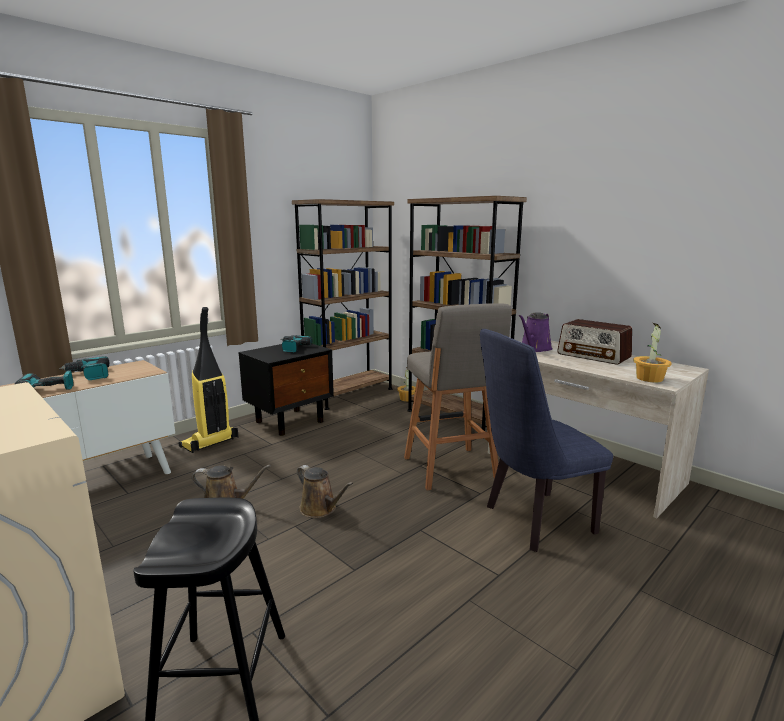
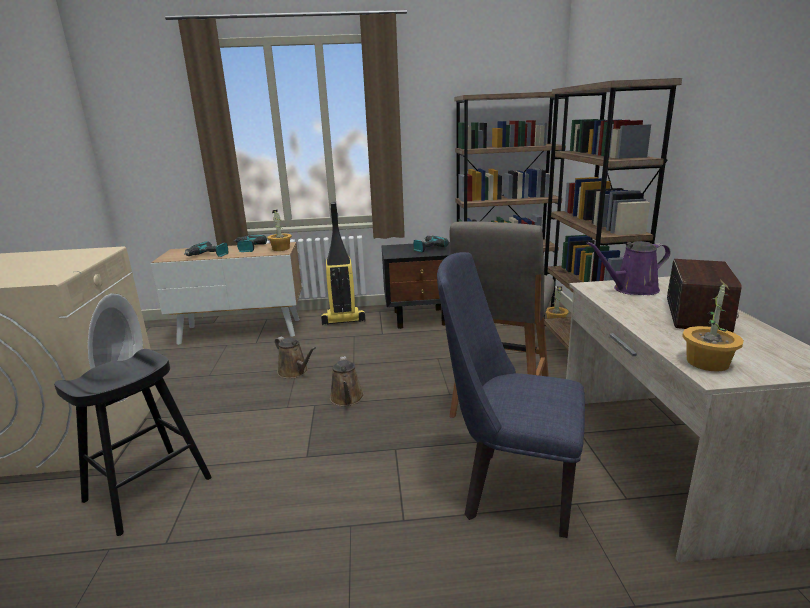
camera: 40 degrees right, 5 degrees up
radio [557,319,632,365] -> radio turned 150 degrees counterclockwise [667,259,742,332]
none -> potted plant [267,210,292,251]

